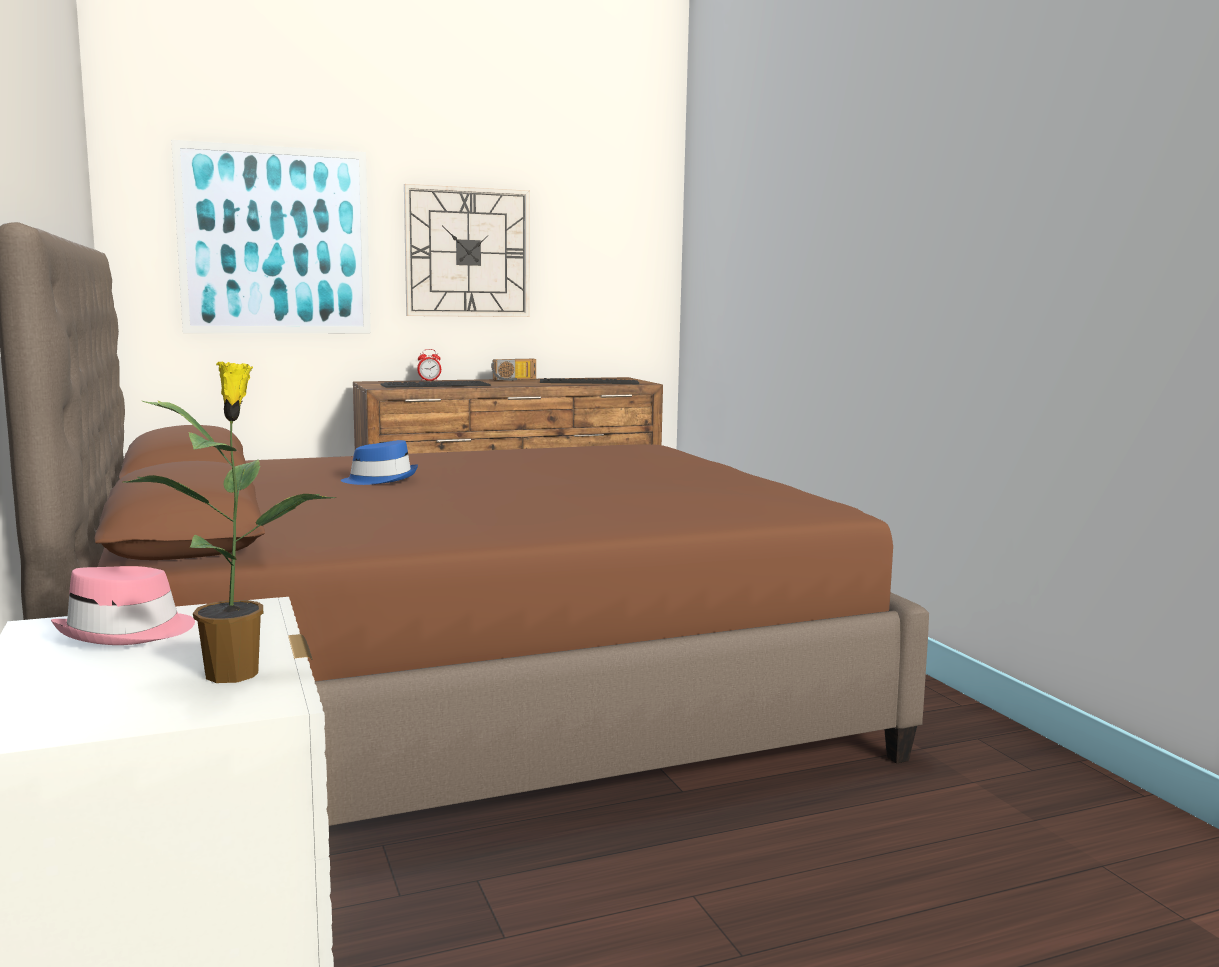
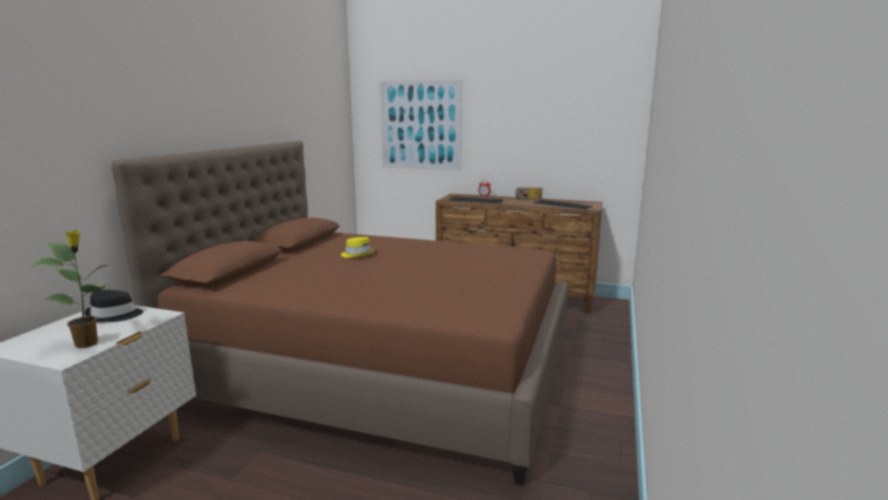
camera: 40 degrees right, 5 degrees up
pink hat [51,566,195,645] -> black hat [84,290,143,322]
blue hat [341,440,418,485] -> yellow hat [341,237,374,258]
wall clock [404,184,530,317] -> none

